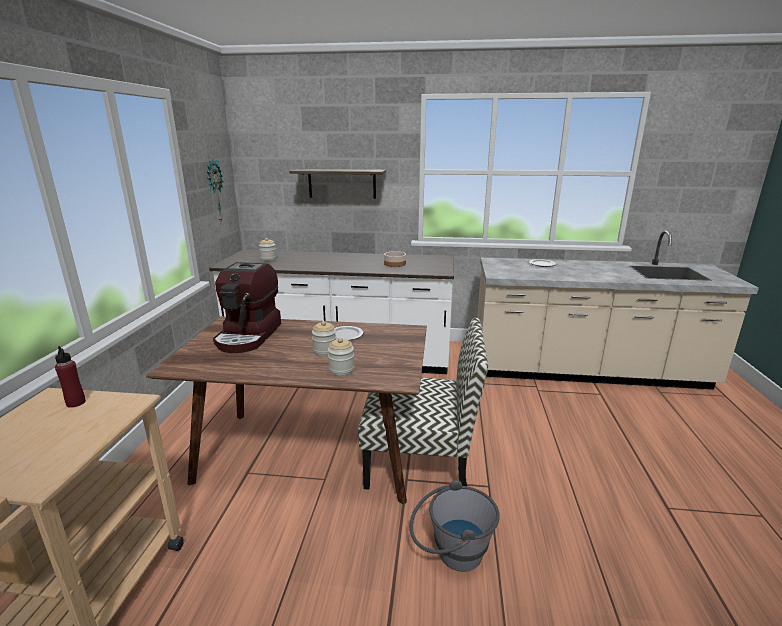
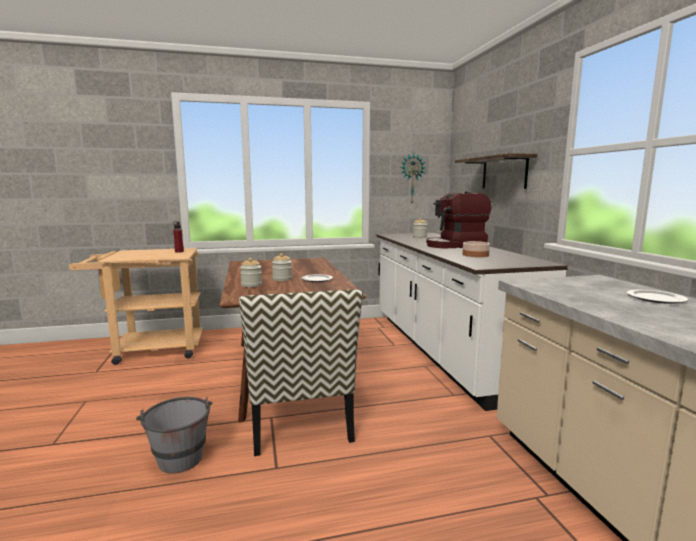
camera: 70 degrees right, 10 degrees down
coffee machine [213,262,281,353] -> coffee machine moved to [426,192,492,248]

